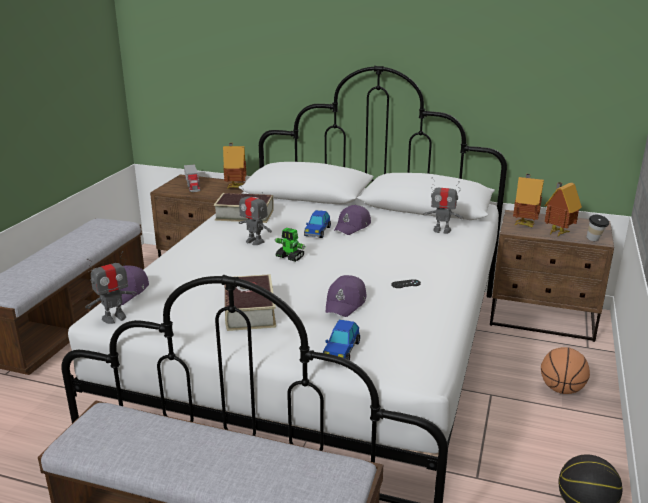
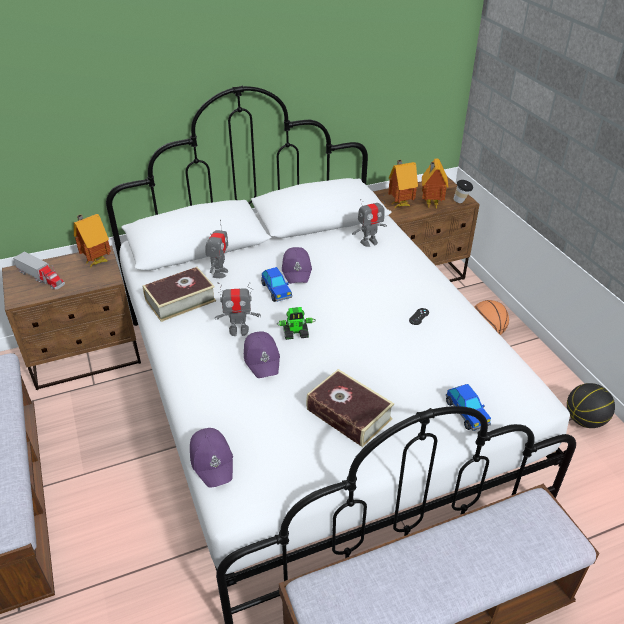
camera: 40 degrees left, 15 degrees up
toy robot [85,251,137,324] -> toy robot moved to [205,220,228,278]
purple cap [325,275,367,317] -> purple cap moved to [244,331,280,378]

